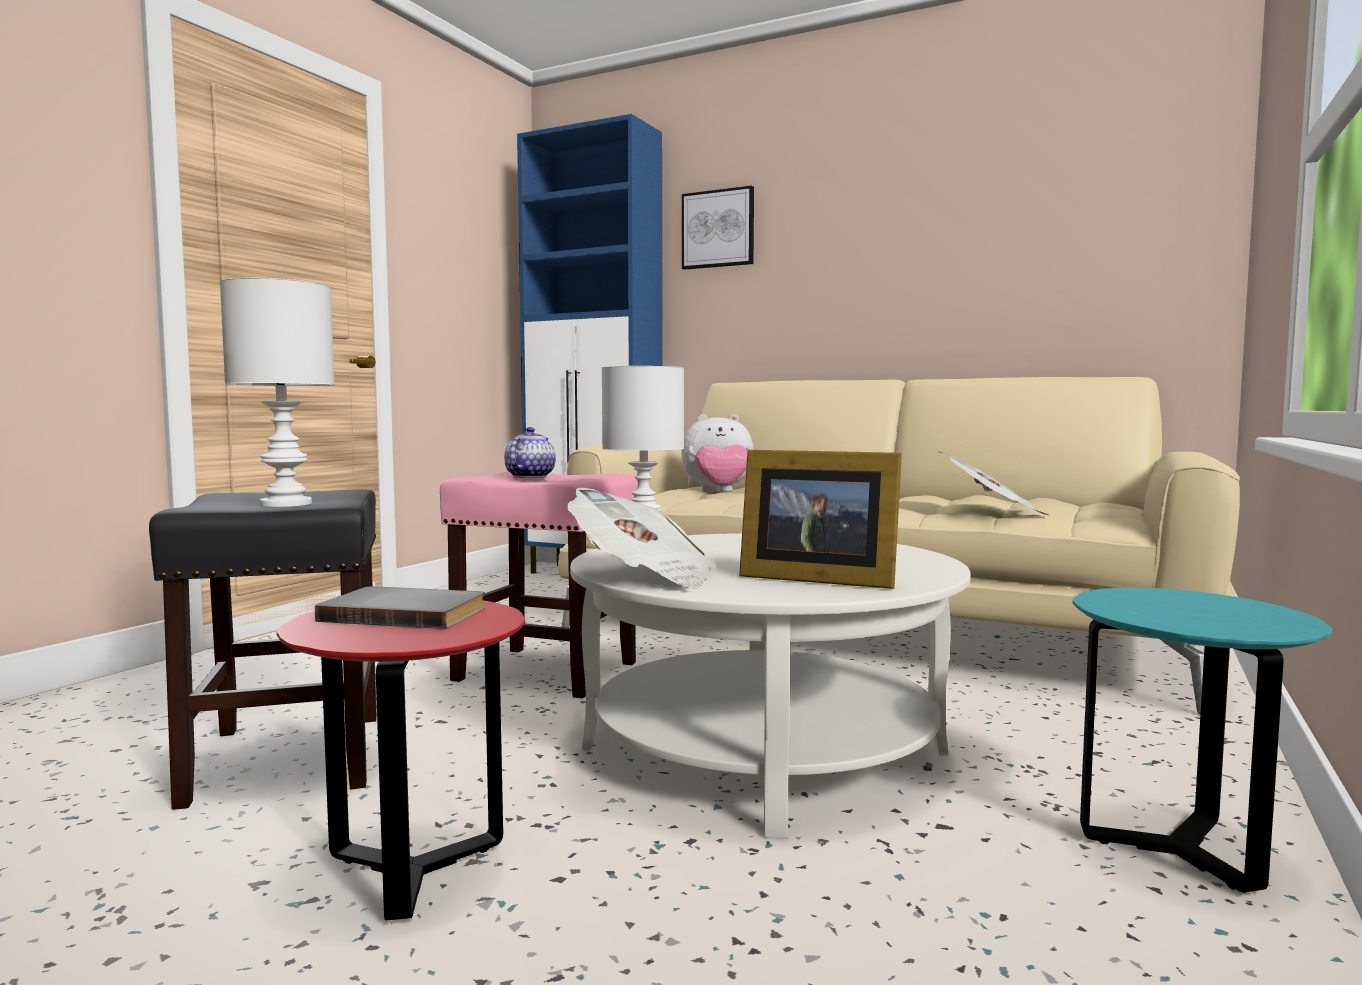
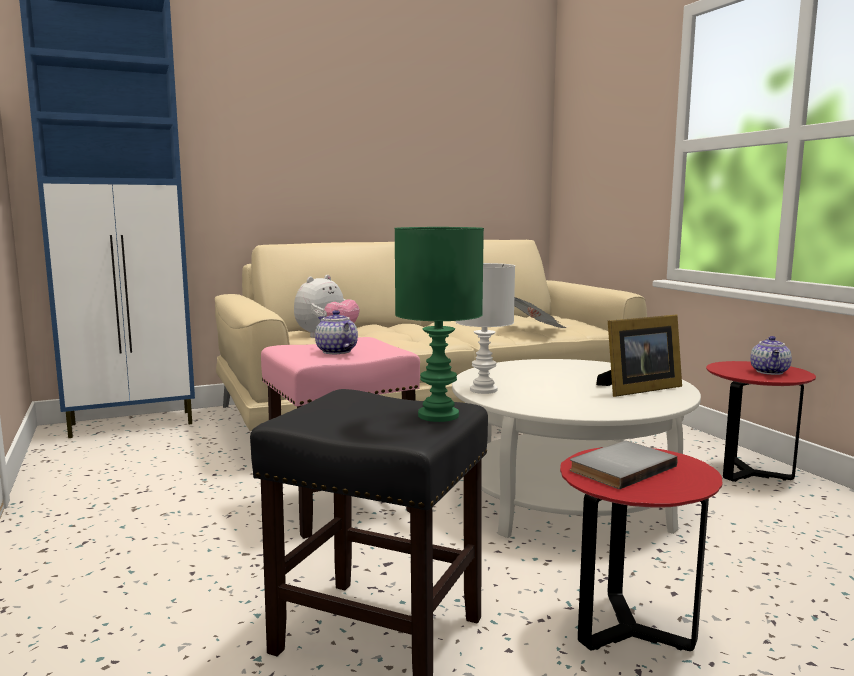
camera: 50 degrees left, 5 degrees up
white table lamp [220,278,335,507] -> green table lamp [394,227,484,422]
newspaper [567,488,716,589] -> none
picture [682,186,754,269] -> none
turquoise side table [1073,588,1332,893] -> red side table [706,361,816,482]
none -> teapot [750,336,792,375]

